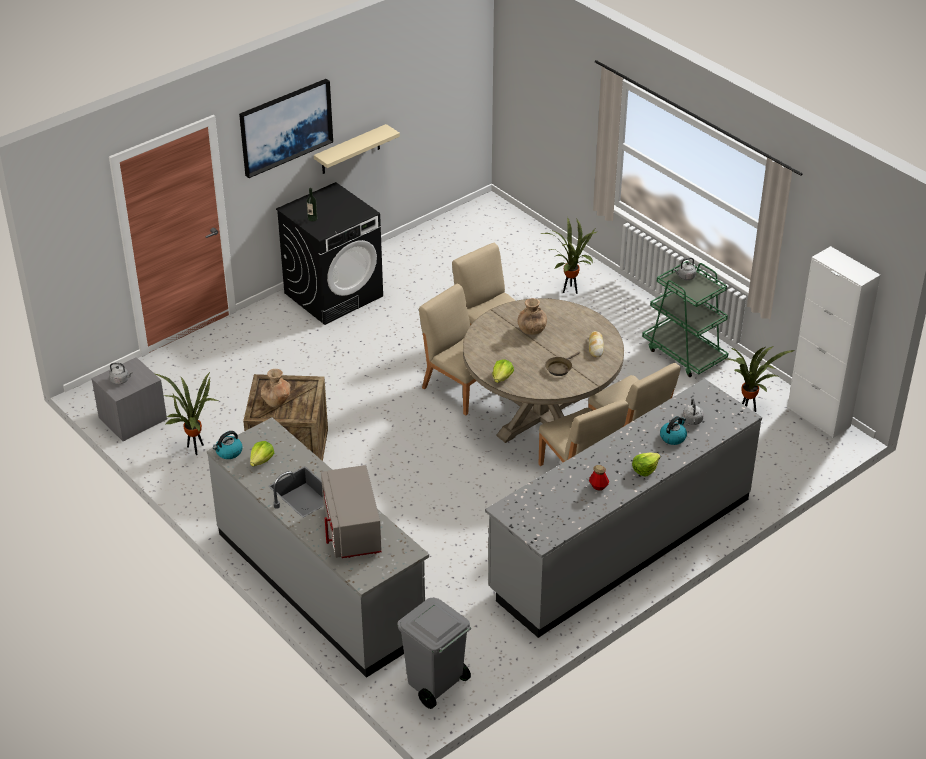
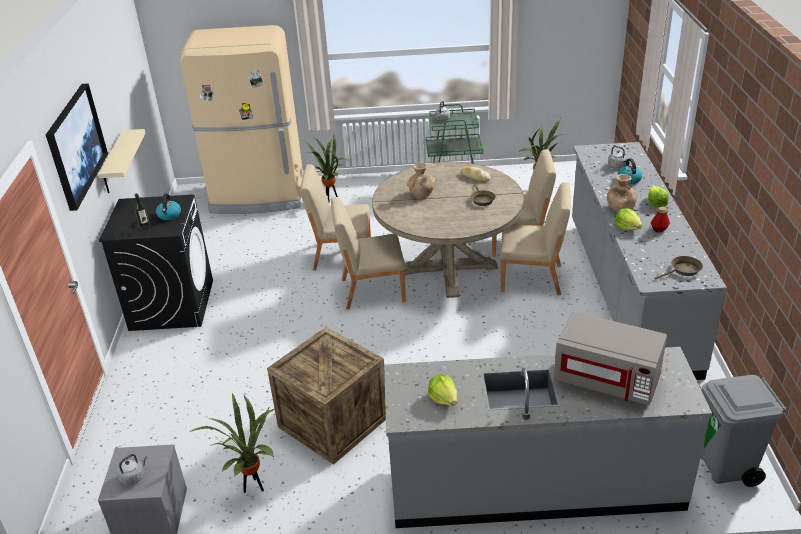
camera: 50 degrees left, 5 degrees down
kettle [213,431,243,459] -> kettle moved to [156,193,181,220]
brown vase [261,369,291,407] -> brown vase moved to [607,174,637,212]
lettuce [492,359,514,383] -> lettuce moved to [615,208,642,230]
white cabinet [787,246,880,438] -> none
none -> beige fridge [180,25,303,214]
none -> brown frying pan [655,256,703,280]

